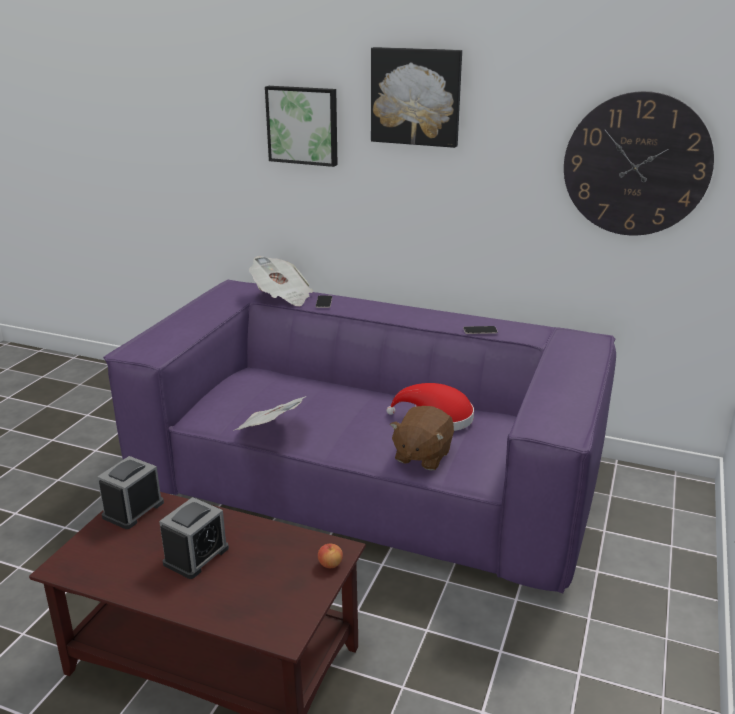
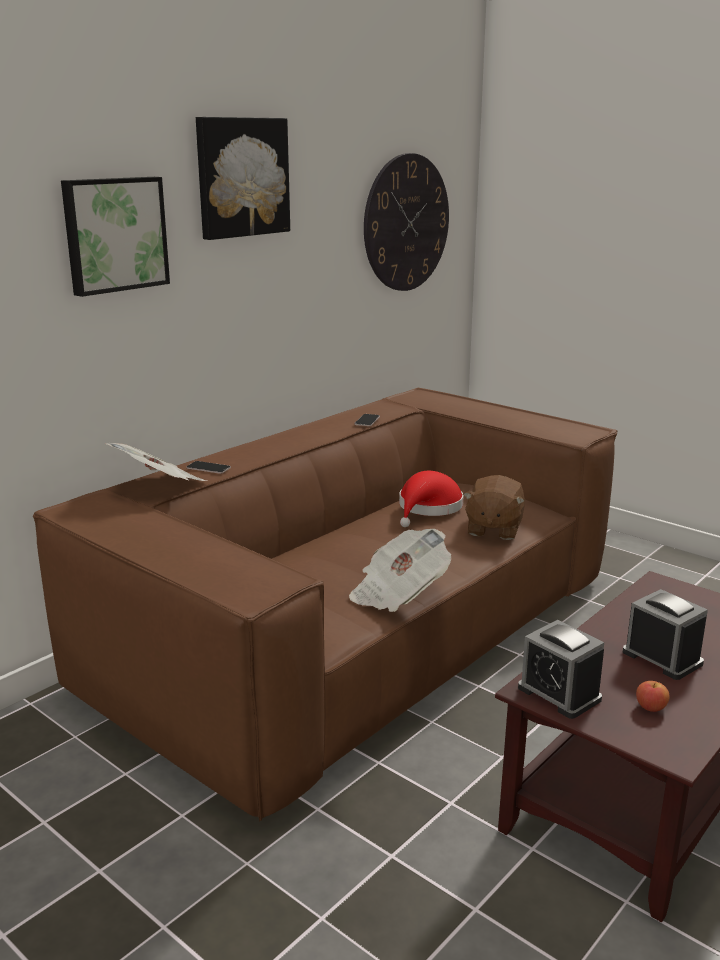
camera: 70 degrees left, 5 degrees down
purple sofa [103,280,616,593] -> brown sofa [33,388,618,822]
apple [318,544,343,568] -> apple moved to [636,681,670,712]
brown plush toy [390,406,454,471] -> brown plush toy turned 60 degrees clockwise [463,475,525,540]

